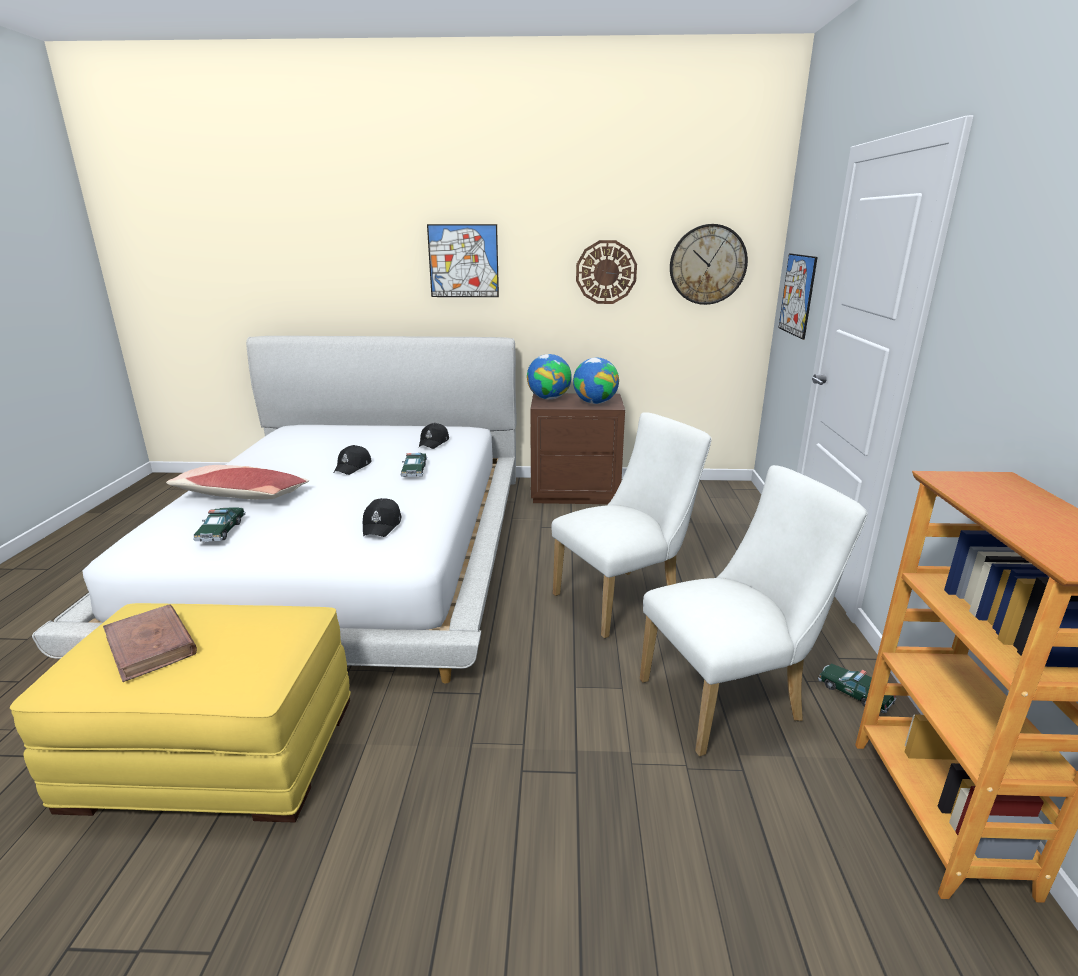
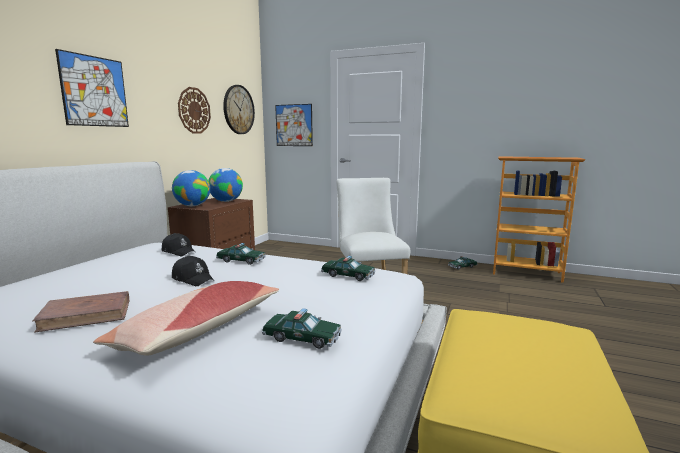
camera: 70 degrees left, 10 degrees down
brown book [103,604,197,682] -> brown book moved to [33,291,129,332]
black cap [362,498,401,537] -> toy car [321,256,375,281]
white chair [640,465,867,756] -> none

